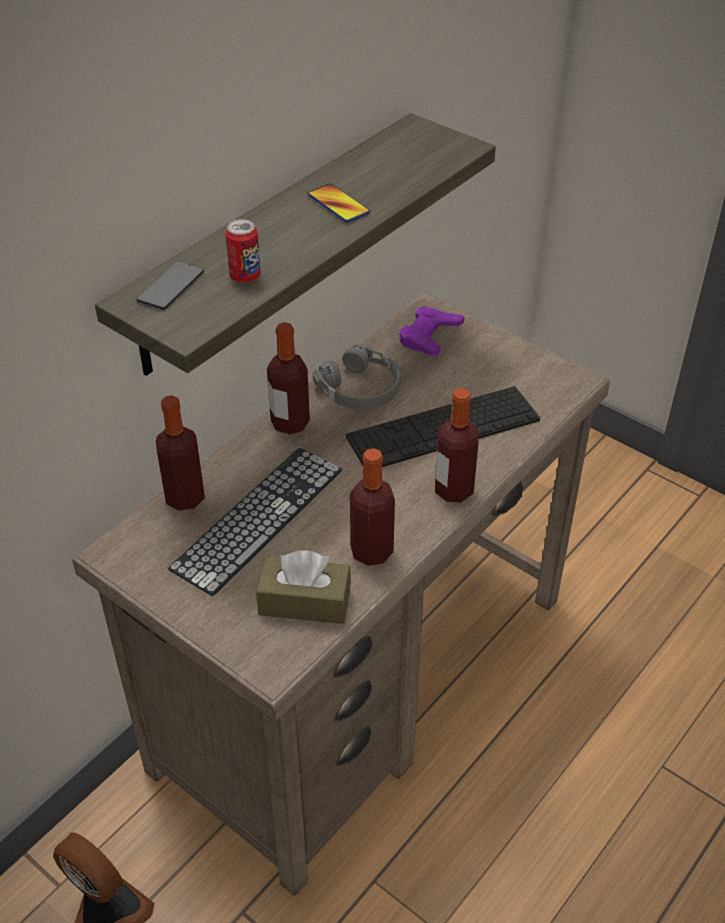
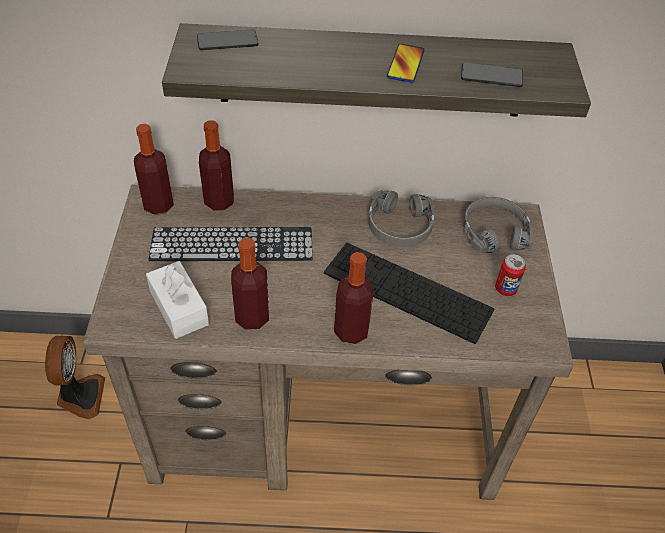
camera: 50 degrees right, 5 degrees up
can [225,219,261,283] -> can moved to [495,254,526,296]
brown tissue box [256,550,351,624] -> white tissue box [146,261,209,339]
bottle [267,322,310,435] -> bottle moved to [134,124,174,215]
purple game controller [399,306,465,356] -> grey headphones [463,197,535,254]
none -> phone [461,62,523,87]

